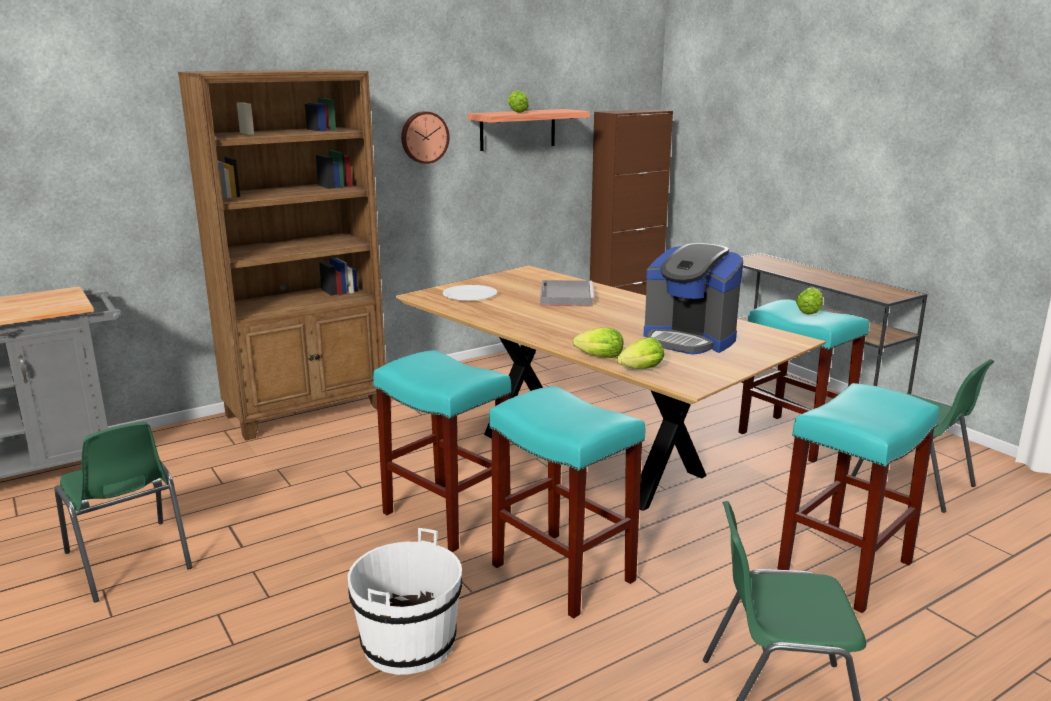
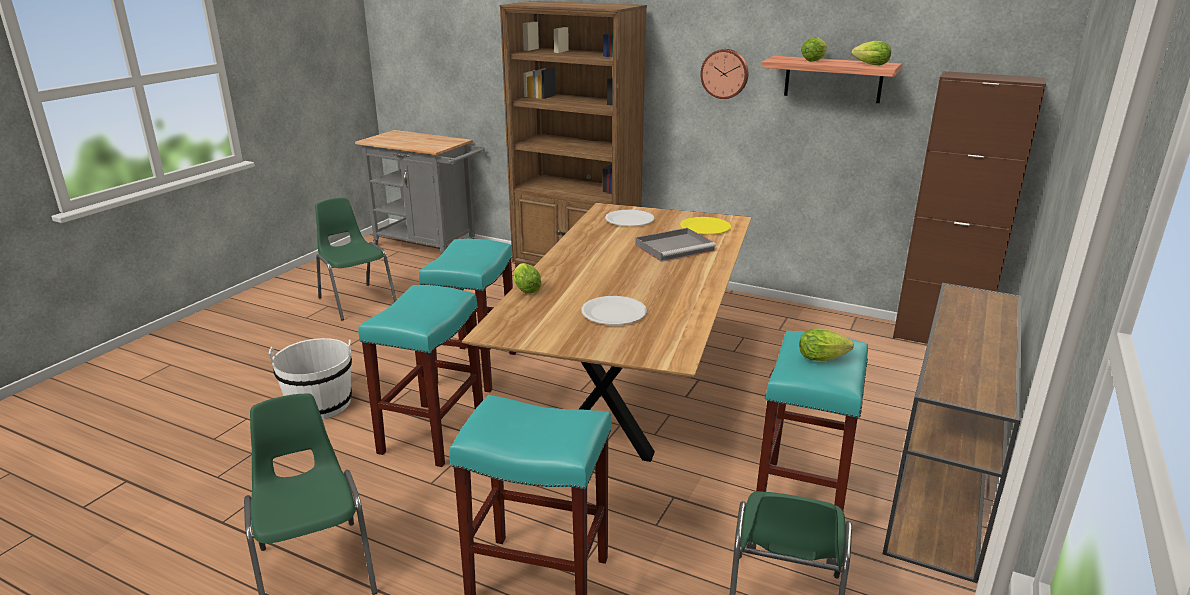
camera: 60 degrees right, 5 degrees up
green chair [54,422,192,603] -> green chair turned 120 degrees clockwise [315,198,397,321]
lettuce [617,337,664,369] -> lettuce moved to [851,41,891,66]
coffee machine [644,243,743,355] -> white plate [581,296,647,325]
none -> yellow plate [680,217,731,234]

